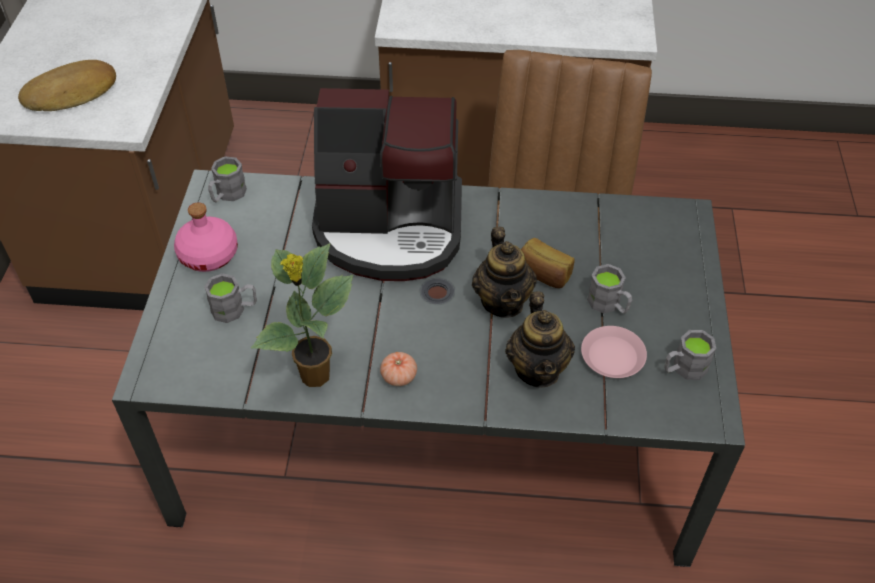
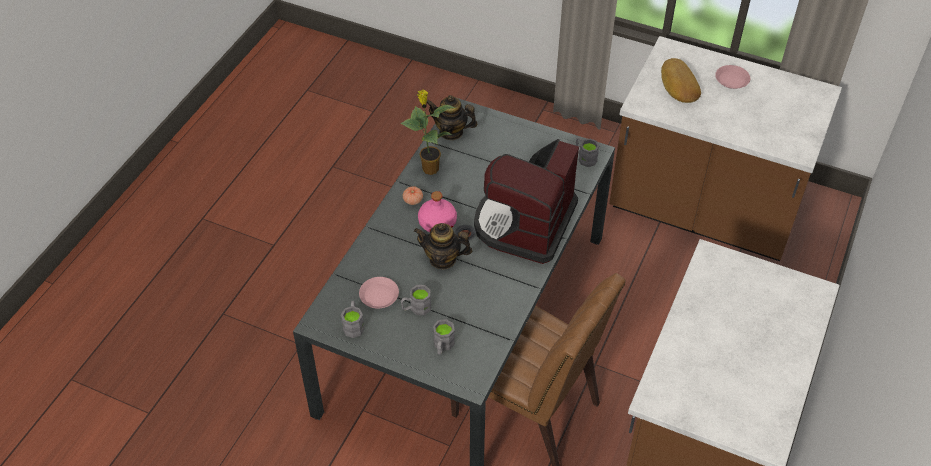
camera: 110 degrees right, 0 degrees up
pink bottle [174,202,238,272] -> pink bottle moved to [418,191,457,232]
grey mug [204,273,257,323] -> grey mug moved to [433,319,455,355]
teapot [505,291,575,388] -> teapot moved to [427,95,478,140]
bread [521,238,575,288] -> none
none -> pink plate [715,65,750,89]

